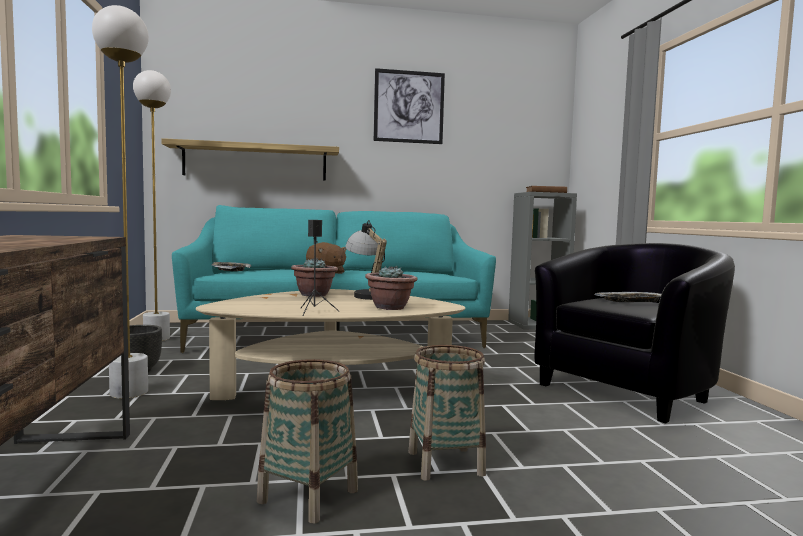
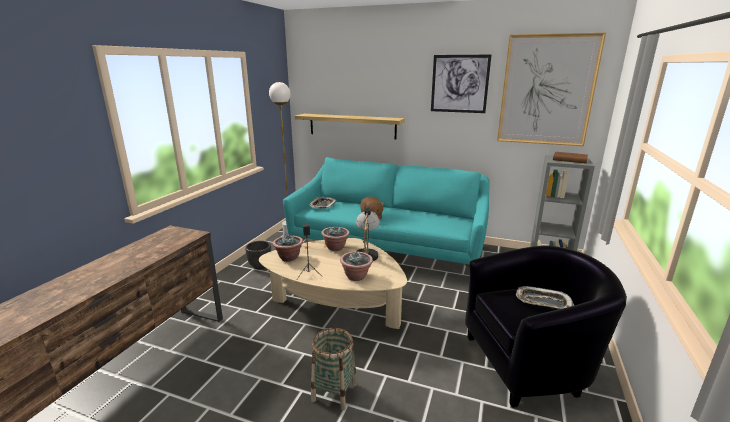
camera: 30 degrees right, 15 degrees up
white floor lamp [92,5,149,399] -> none
basket [257,359,358,523] -> none
none -> potted plant [273,235,303,262]
none -> picture [497,33,606,146]

